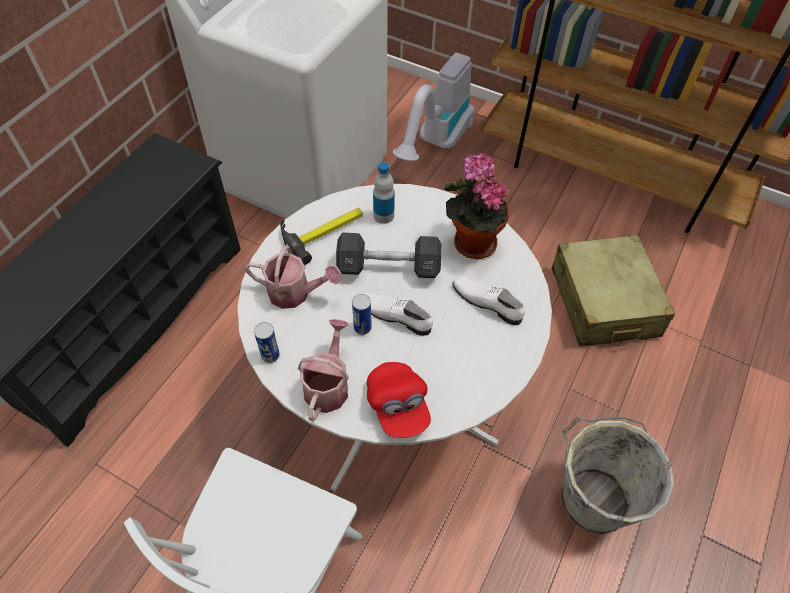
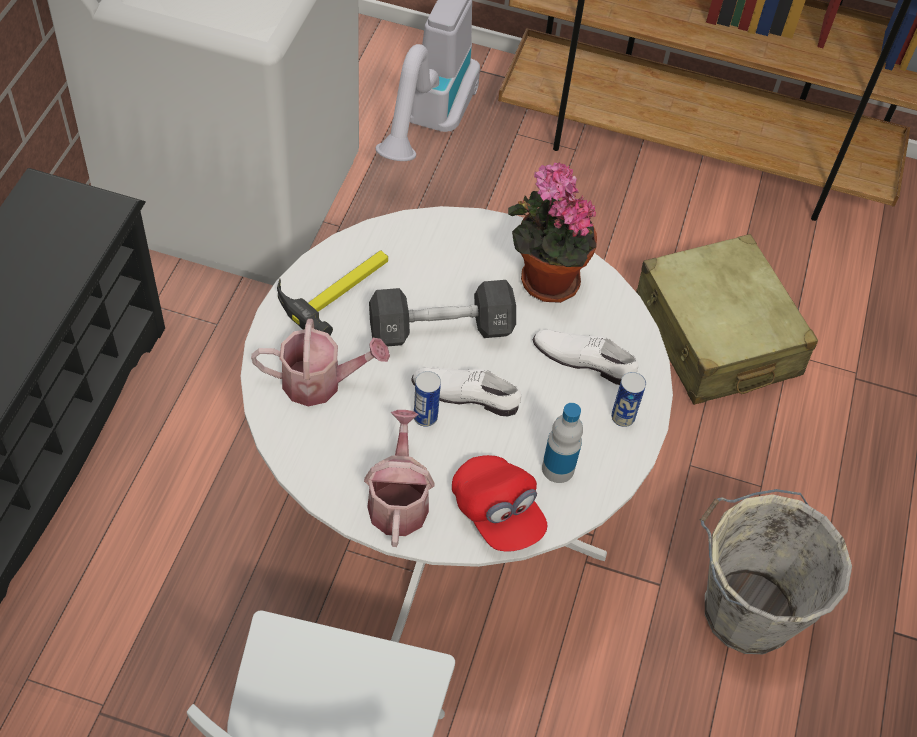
camera: 15 degrees left, 0 degrees up
can [254,322,280,363] -> can moved to [611,372,646,427]
bottle [373,162,395,224] -> bottle moved to [542,403,583,483]

